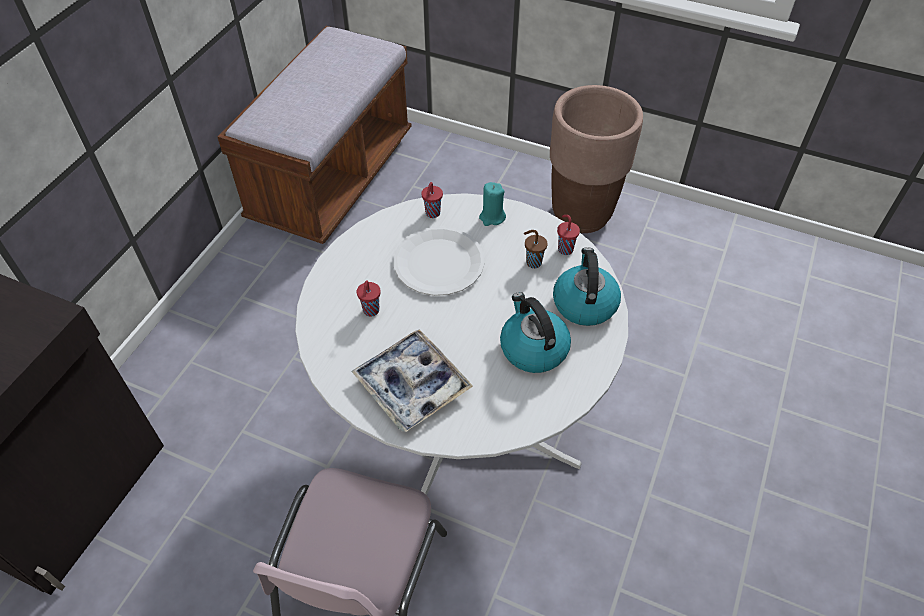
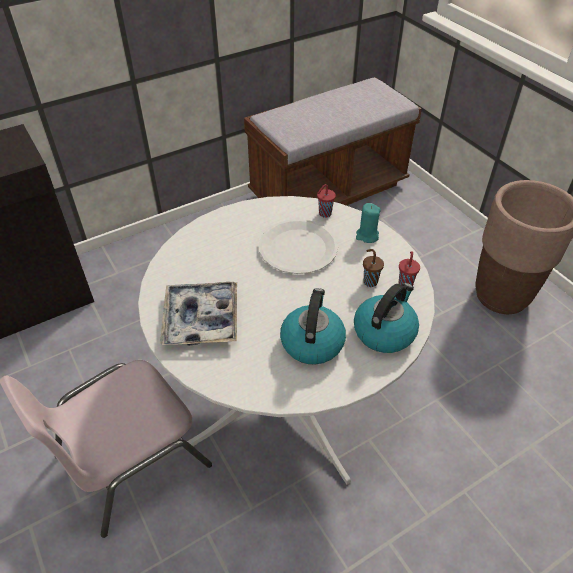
camera: 35 degrees right, 5 degrees down
red cup [356,281,381,317] -> none

